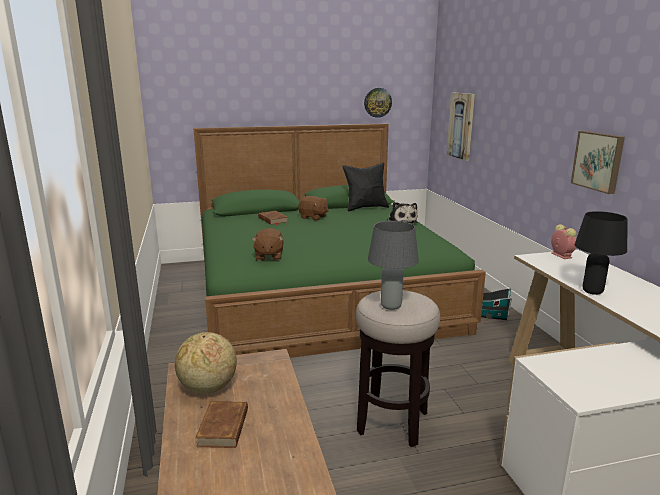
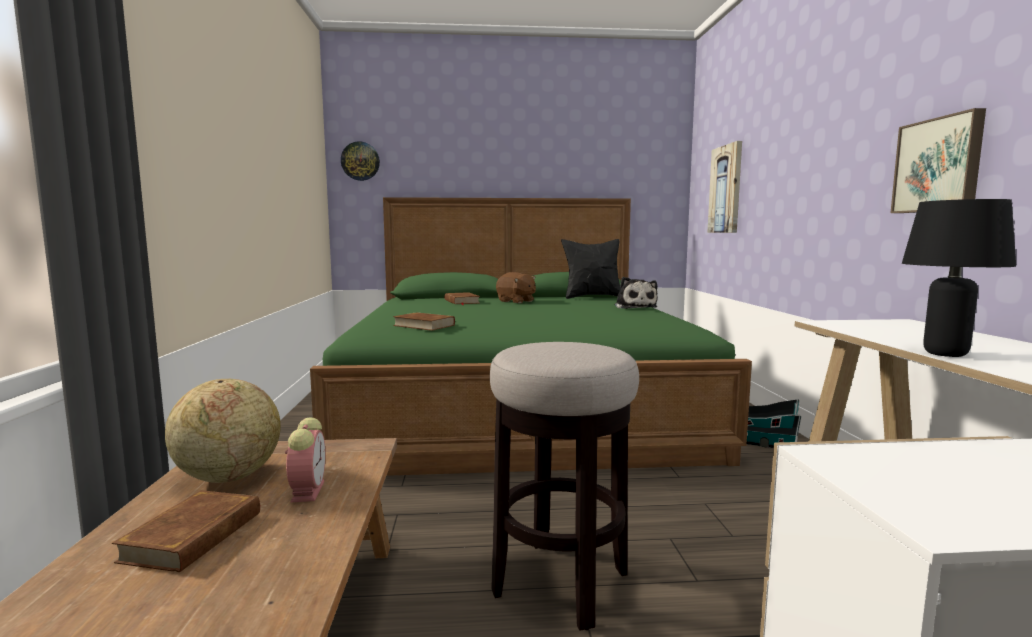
camera: 10 degrees right, 10 degrees down
brown plush toy [252,228,284,261] -> brown book [393,312,455,331]
wall clock [364,88,392,118] -> wall clock moved to [341,141,380,181]
grey table lamp [368,221,419,310] -> none
alarm clock [551,224,576,259] -> alarm clock moved to [285,417,325,502]

